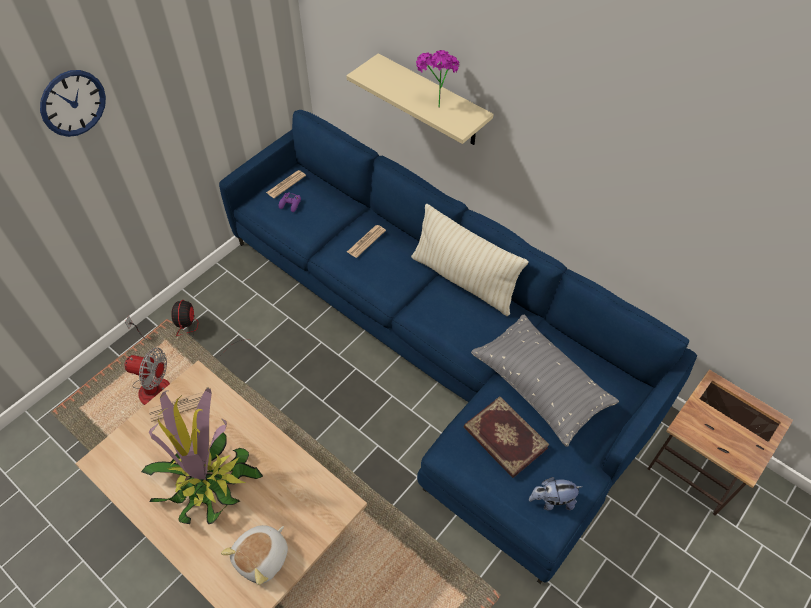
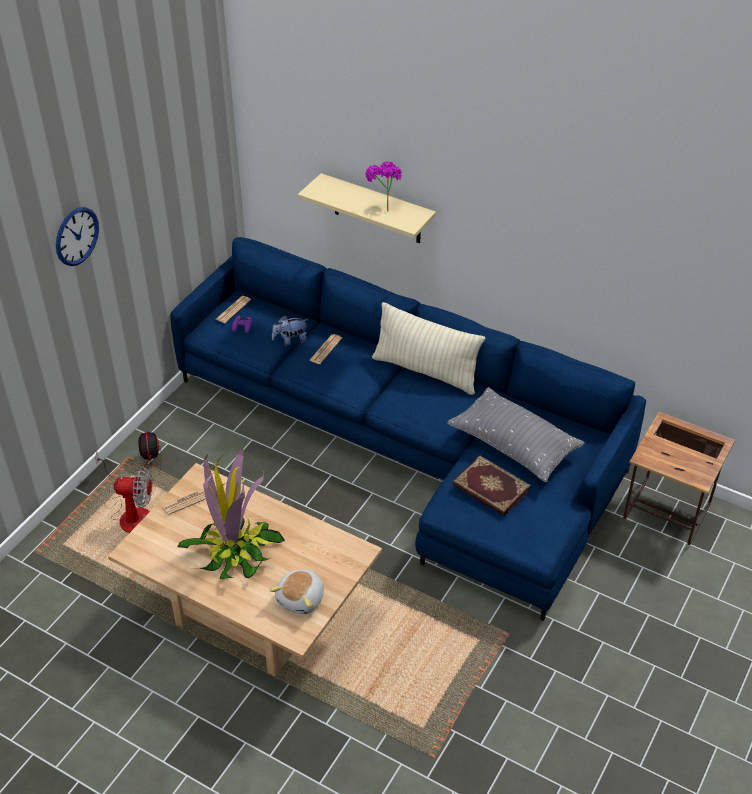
camera: 10 degrees left, 10 degrees down
plush toy [529,477,582,511] -> plush toy moved to [272,315,308,346]

